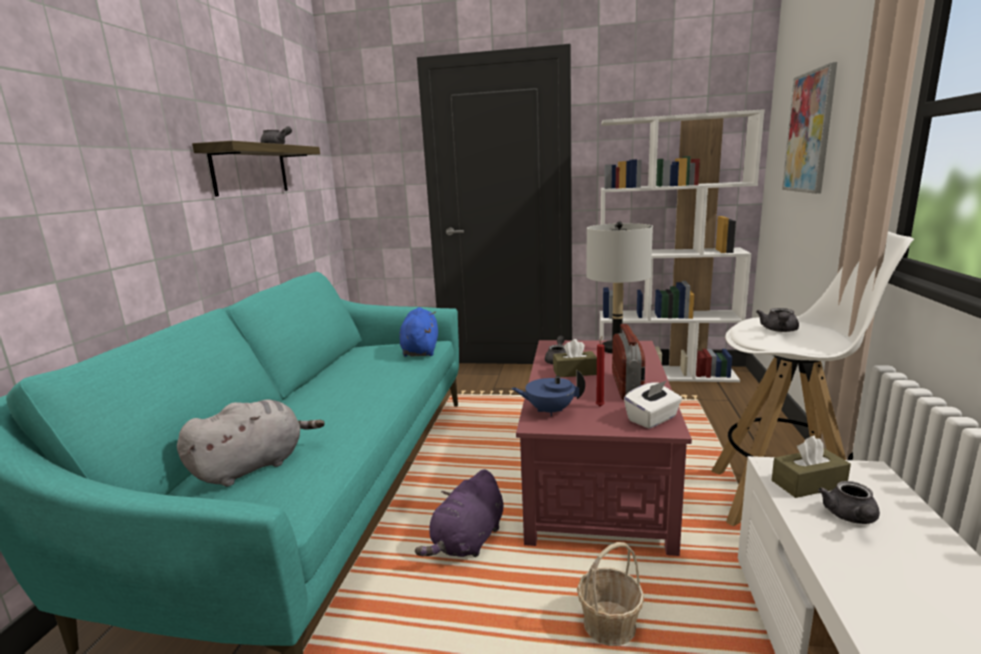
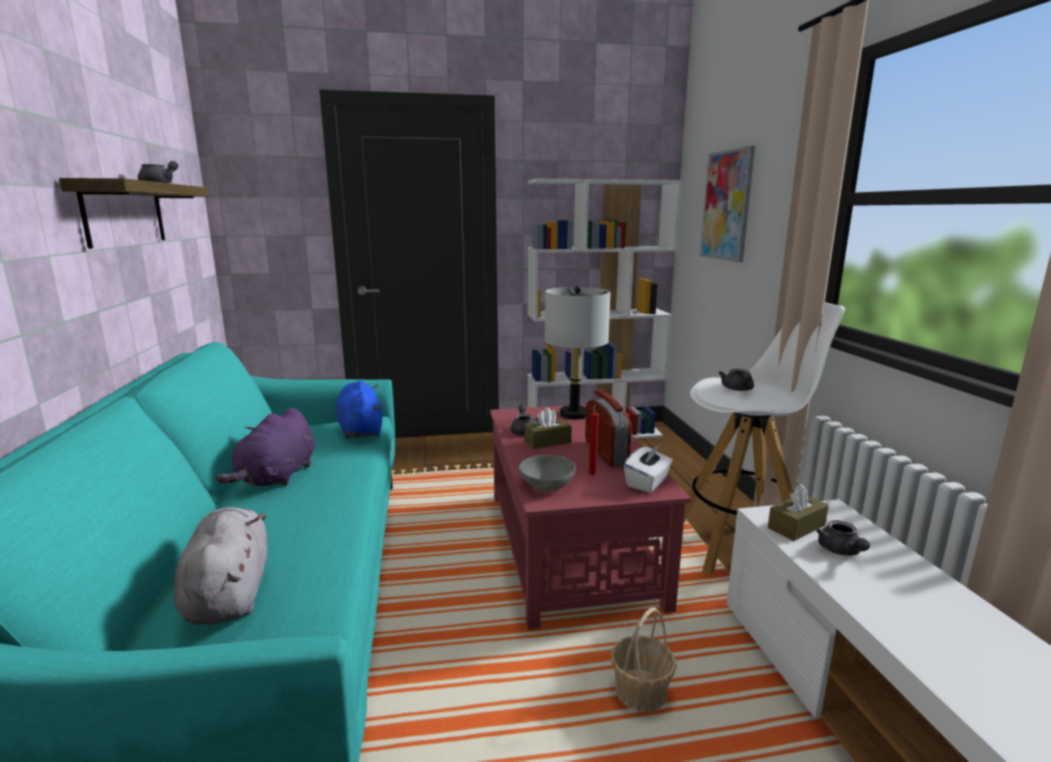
camera: 20 degrees left, 0 degrees up
grey plush toy [177,399,325,487] -> grey plush toy turned 45 degrees counterclockwise [174,507,268,624]
purple plush toy [415,469,504,557] -> purple plush toy moved to [216,408,315,486]
blue teapot [511,370,585,416] -> grey bowl [519,455,576,491]

